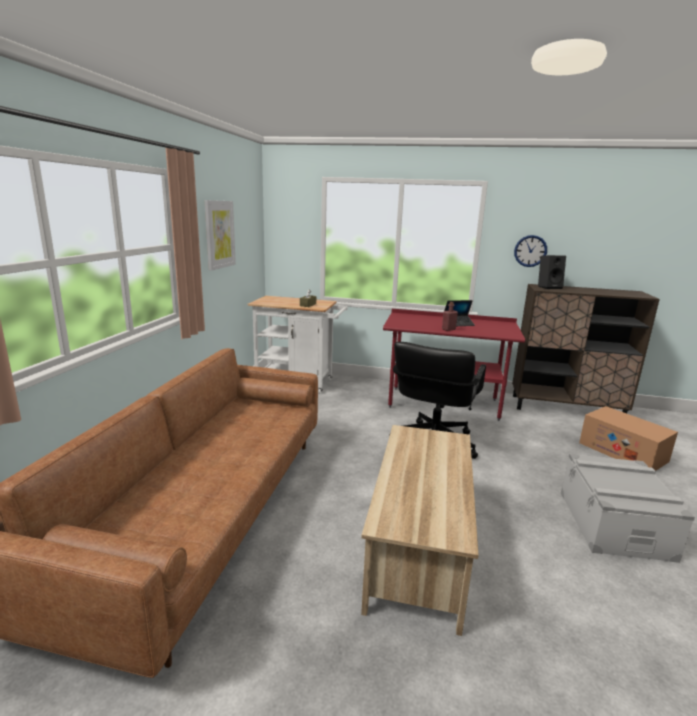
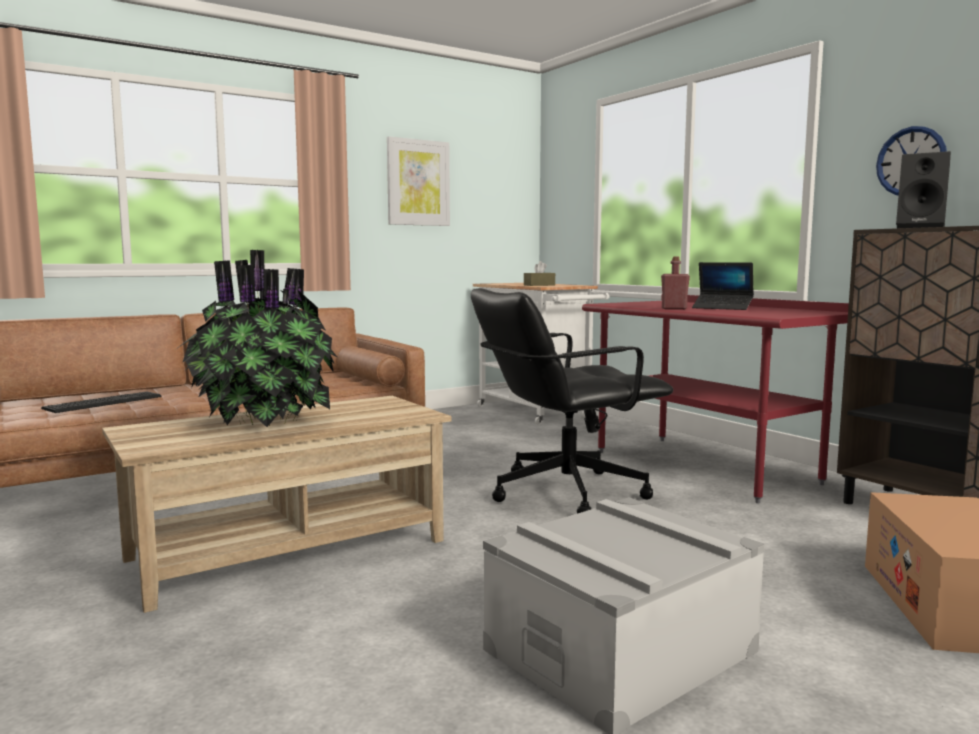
camera: 45 degrees right, 10 degrees down
none -> keyboard [41,391,161,413]
none -> potted plant [176,250,338,427]

